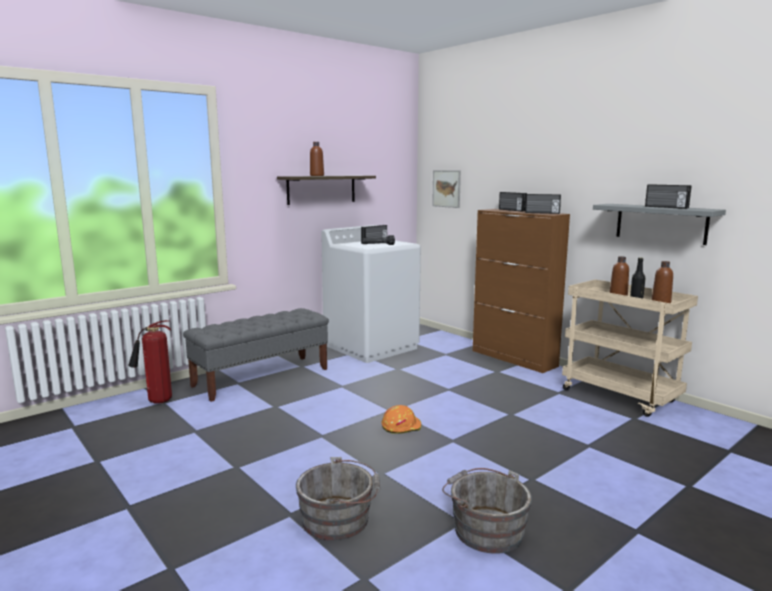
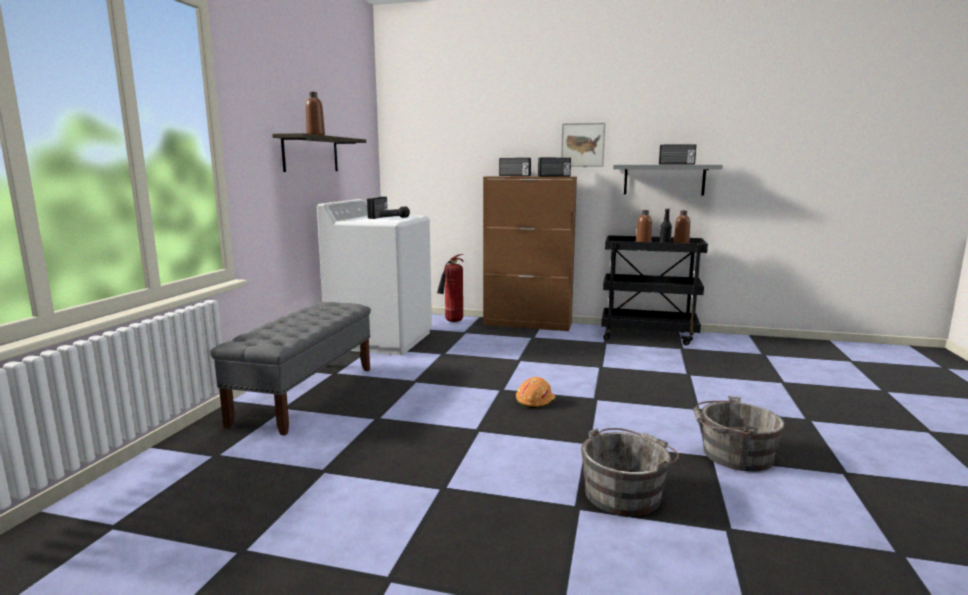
camera: 35 degrees left, 0 degrees up
fire extinguisher [128,320,172,404] -> fire extinguisher moved to [437,254,464,322]
picture [432,170,461,208] -> picture moved to [561,123,605,167]
beige cart [562,279,698,417] -> black cart [601,235,708,345]

